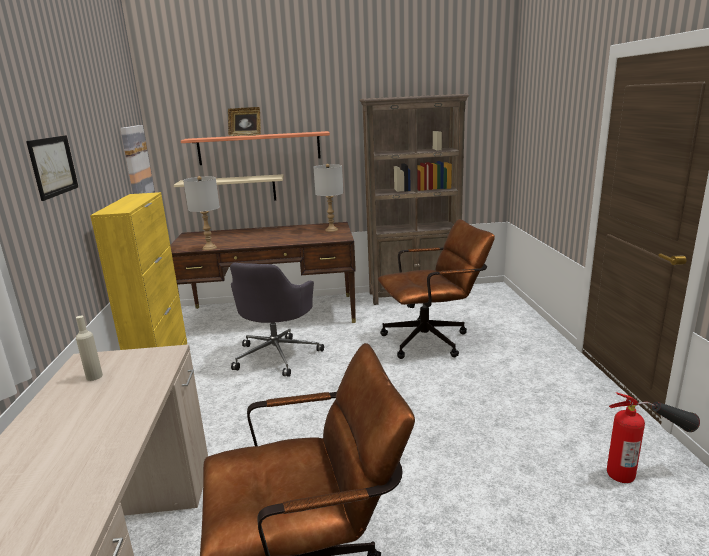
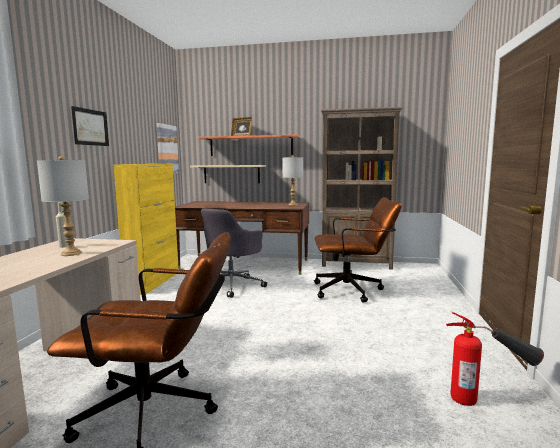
camera: 15 degrees right, 10 degrees down
grey table lamp [183,176,220,250] -> grey table lamp moved to [37,156,89,256]

